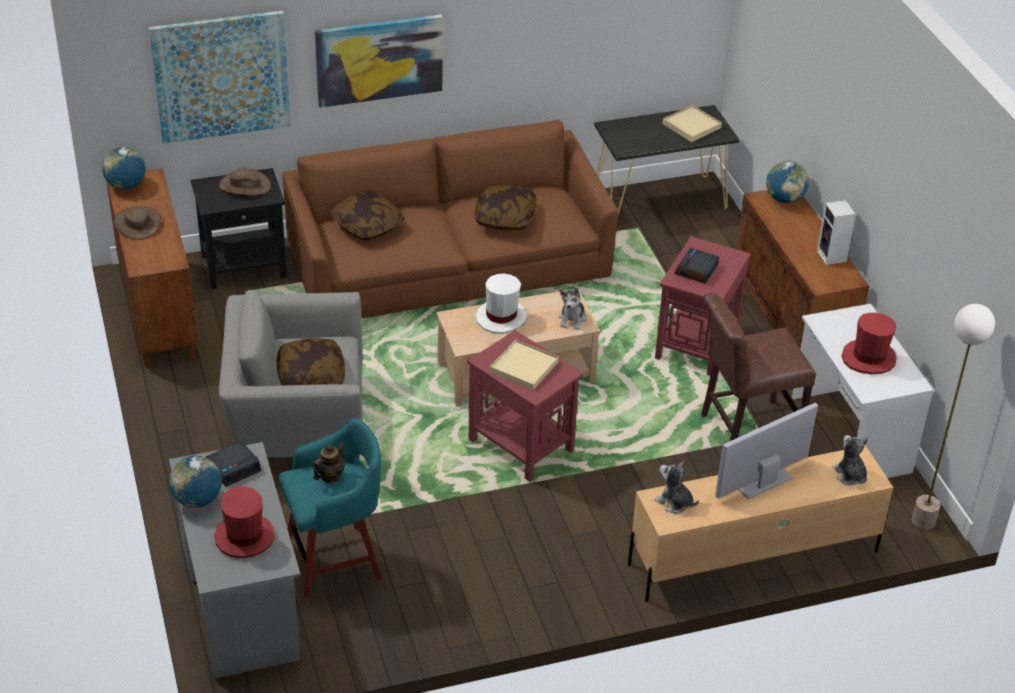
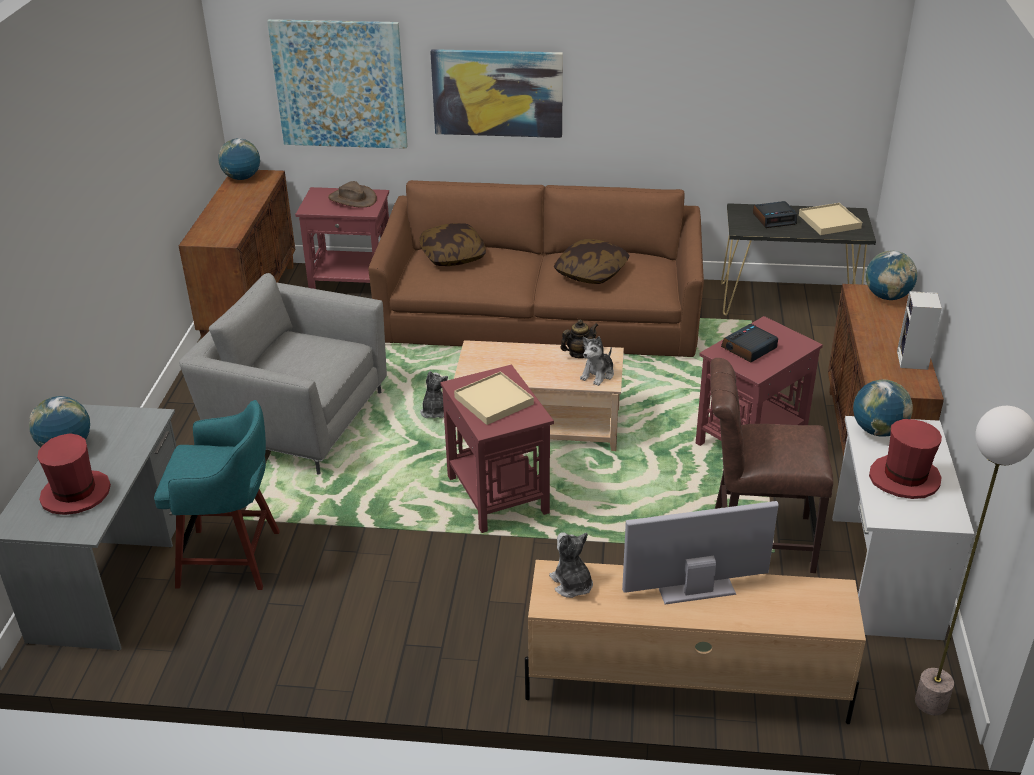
camera: 25 degrees right, 5 degrees down
brown hat [114,206,161,240] -> none
black side table [191,168,287,289] -> red side table [295,187,389,289]
alarm clock [206,441,261,487] -> alarm clock moved to [753,201,797,228]
pillow [277,338,345,385] -> none
teapot [314,442,345,483] -> teapot moved to [560,319,598,358]
white hat [476,273,527,334] -> none
plush toy [832,435,868,486] -> plush toy moved to [420,371,448,418]
none -> globe [853,379,913,437]

